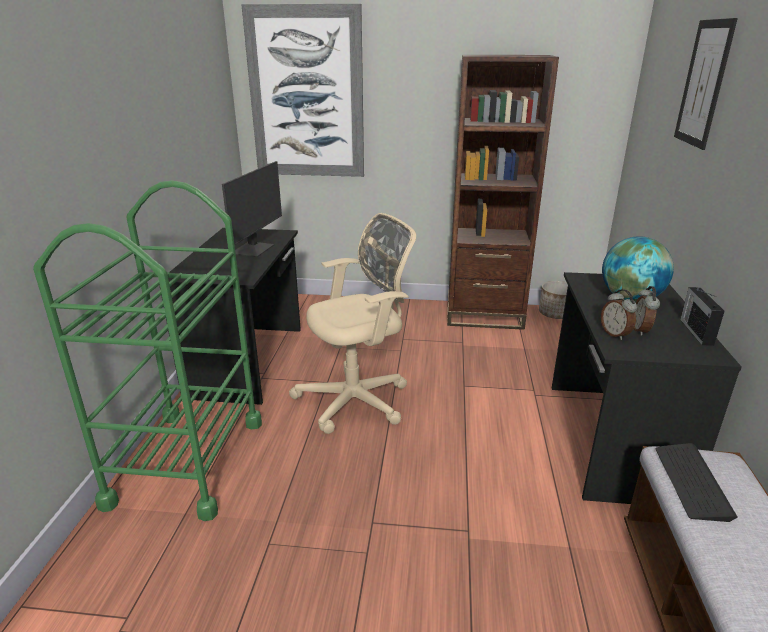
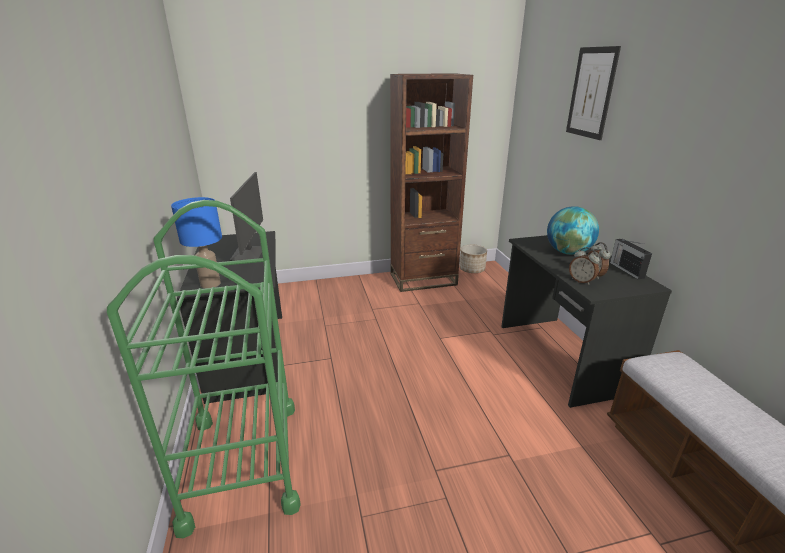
camera: 20 degrees left, 0 degrees up
picture [241,4,364,177] -> none
beige office chair [289,213,416,434] -> none
keyboard [656,443,738,522] -> none
none -> blue table lamp [171,197,222,288]

